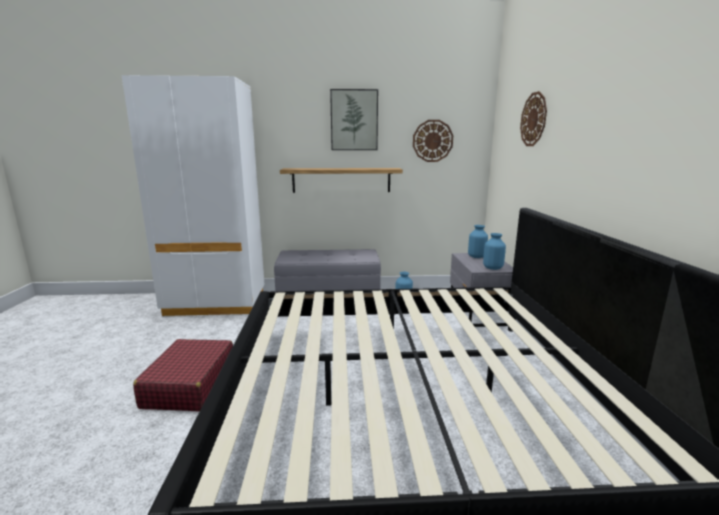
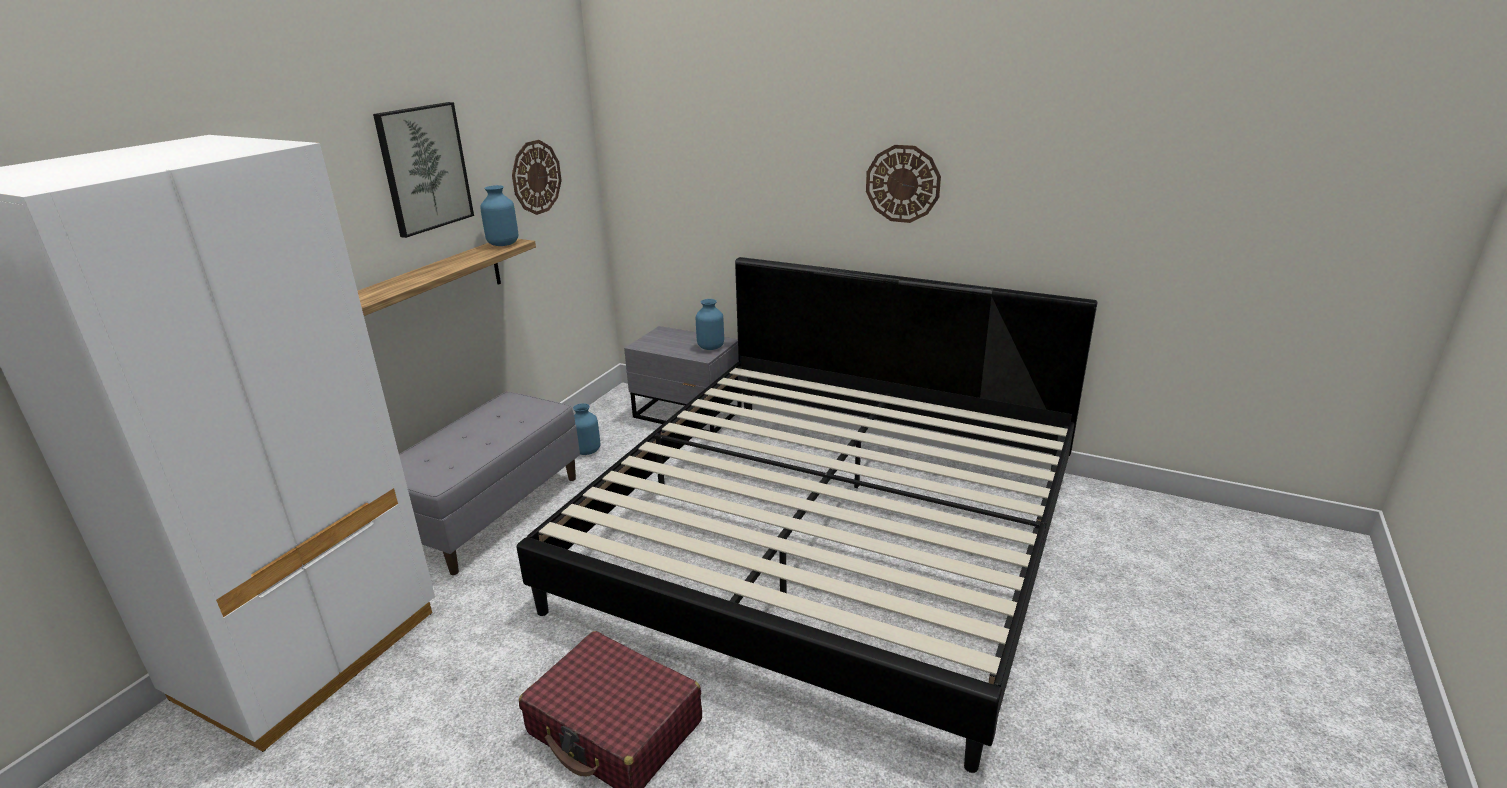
camera: 60 degrees left, 10 degrees up
blue vase [468,225,488,258] -> blue vase moved to [480,185,518,246]
wall clock [520,91,547,146] -> wall clock moved to [866,145,941,223]

